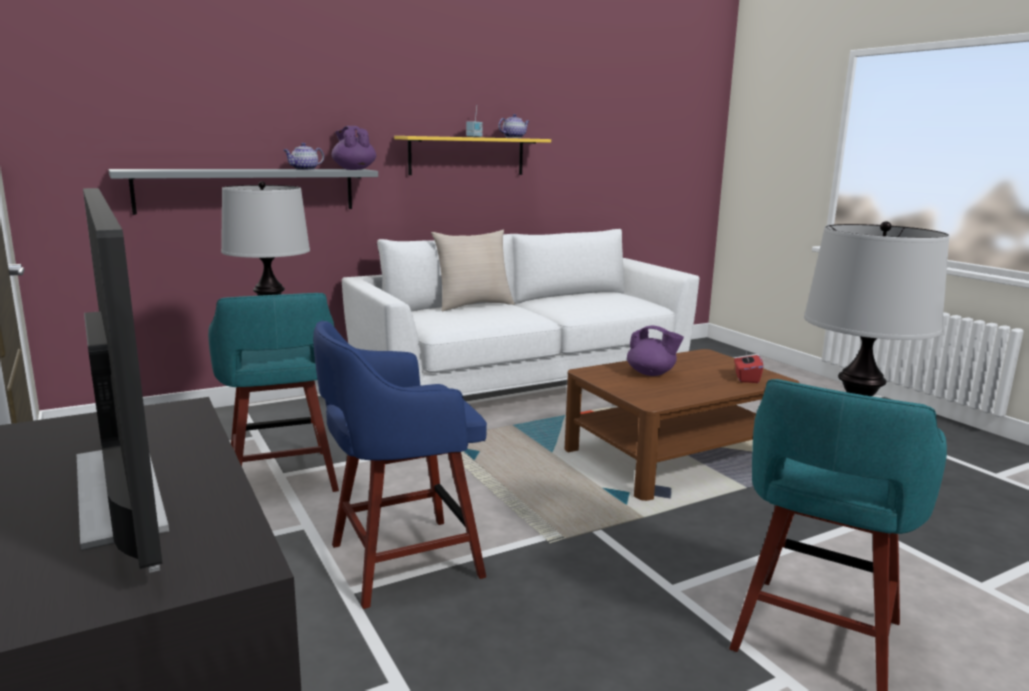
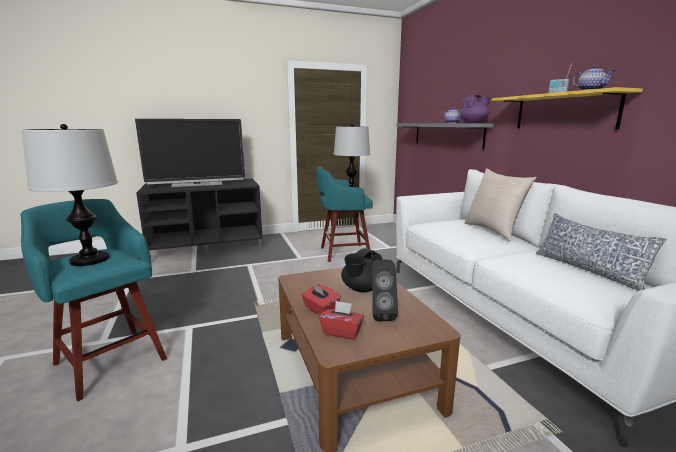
camera: 100 degrees right, 0 degrees up
blue stool [313,321,487,609] -> none
purple teapot [627,326,684,376] -> black teapot [341,248,382,292]
none -> red tissue box [301,283,341,315]
none -> black speaker [372,259,398,322]
none -> pillow [536,213,667,291]

